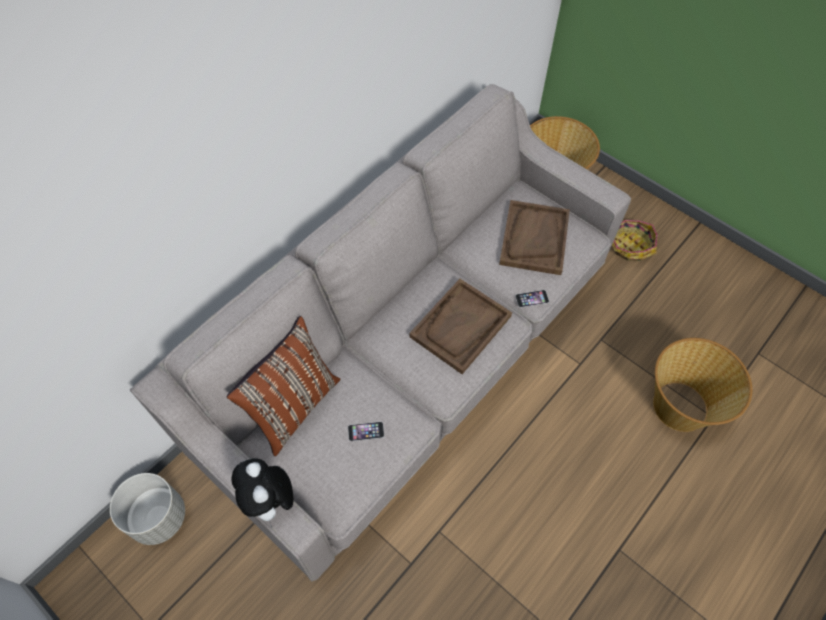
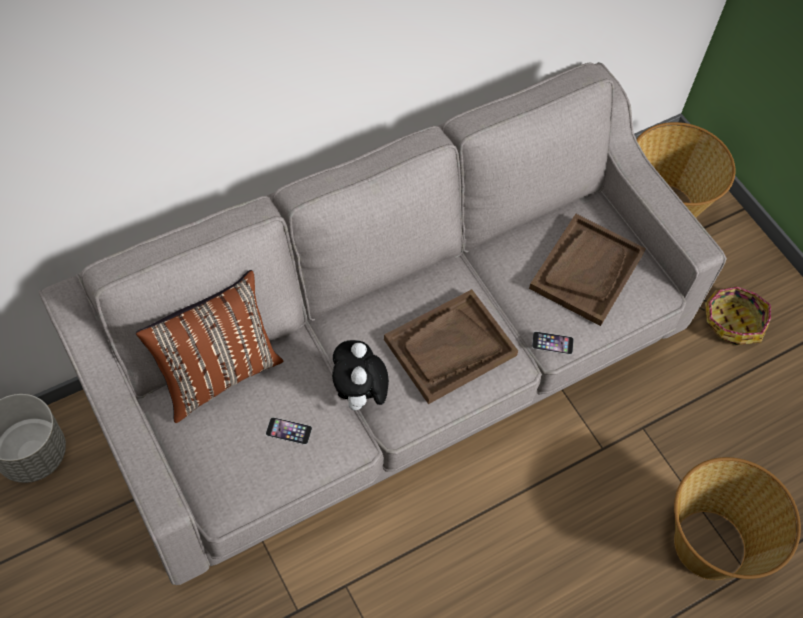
camera: 15 degrees right, 0 degrees up
plush toy [231,458,293,528] -> plush toy moved to [332,340,389,410]

